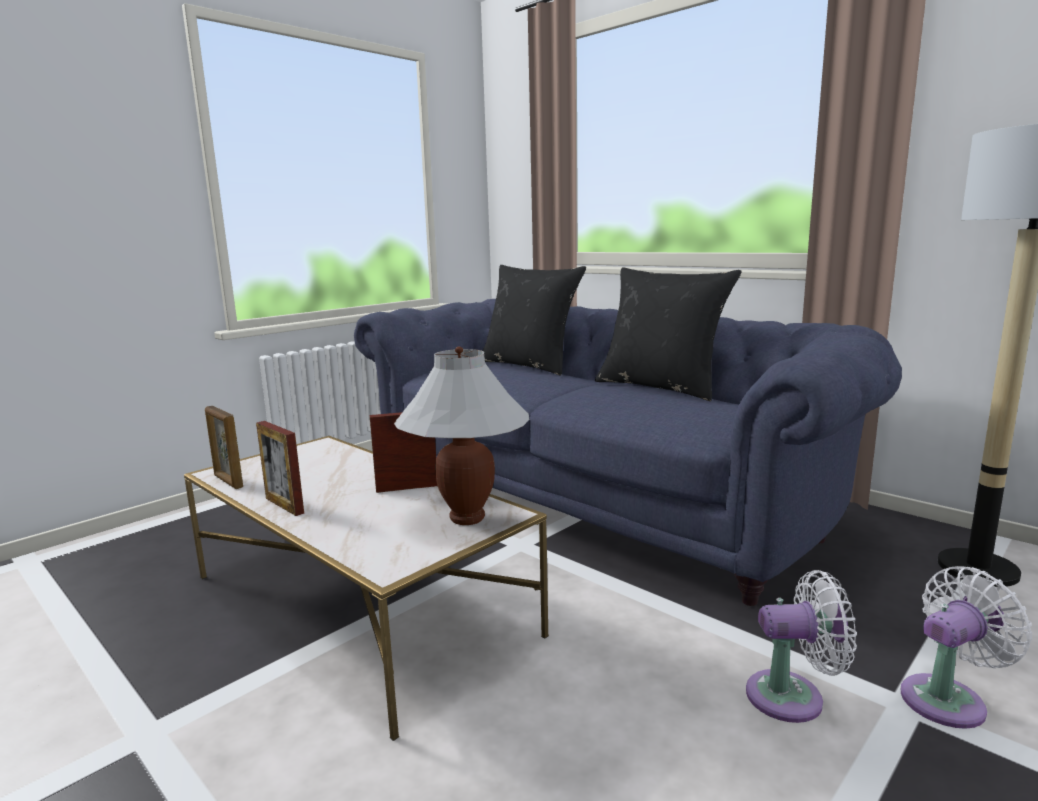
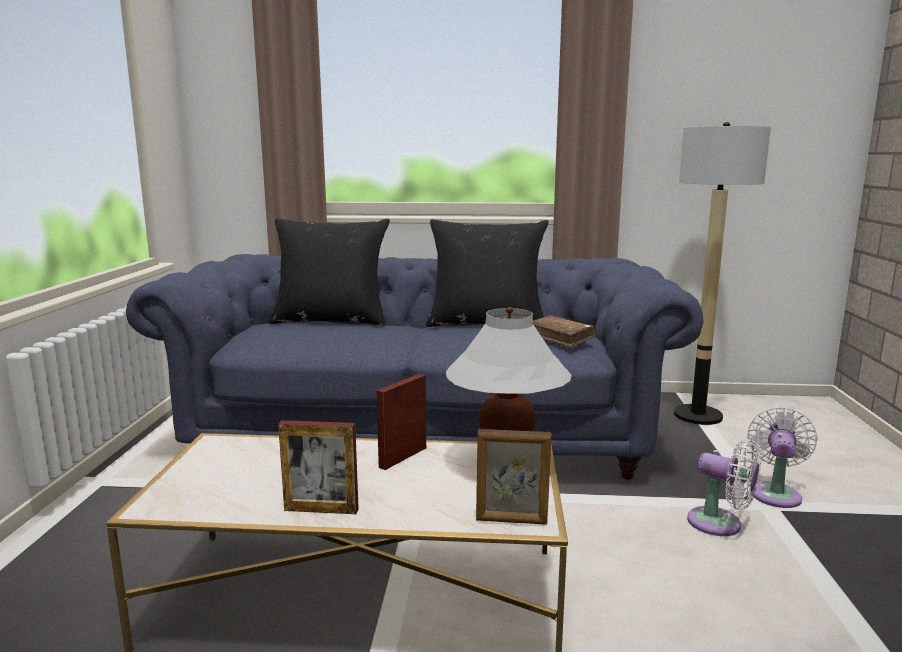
camera: 40 degrees left, 0 degrees up
picture frame [205,406,243,489] -> picture frame moved to [476,429,551,525]
white fan [746,570,857,723] -> white fan turned 75 degrees clockwise [687,439,762,536]
none -> brown book [533,315,596,348]

